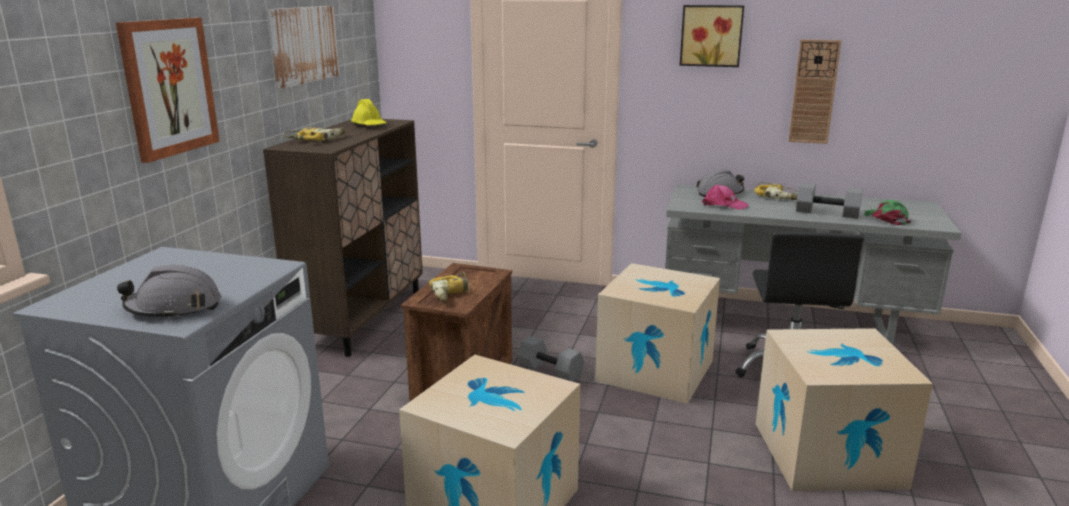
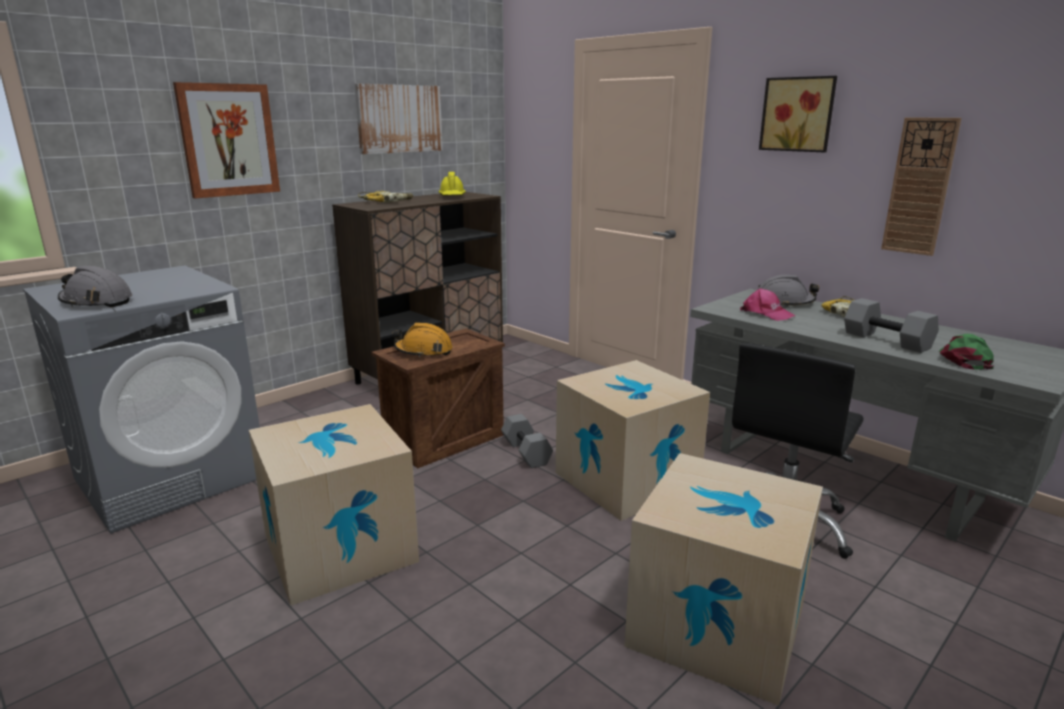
camera: 30 degrees right, 0 degrees up
power drill [429,272,471,302] -> orange hard hat [392,323,453,357]

